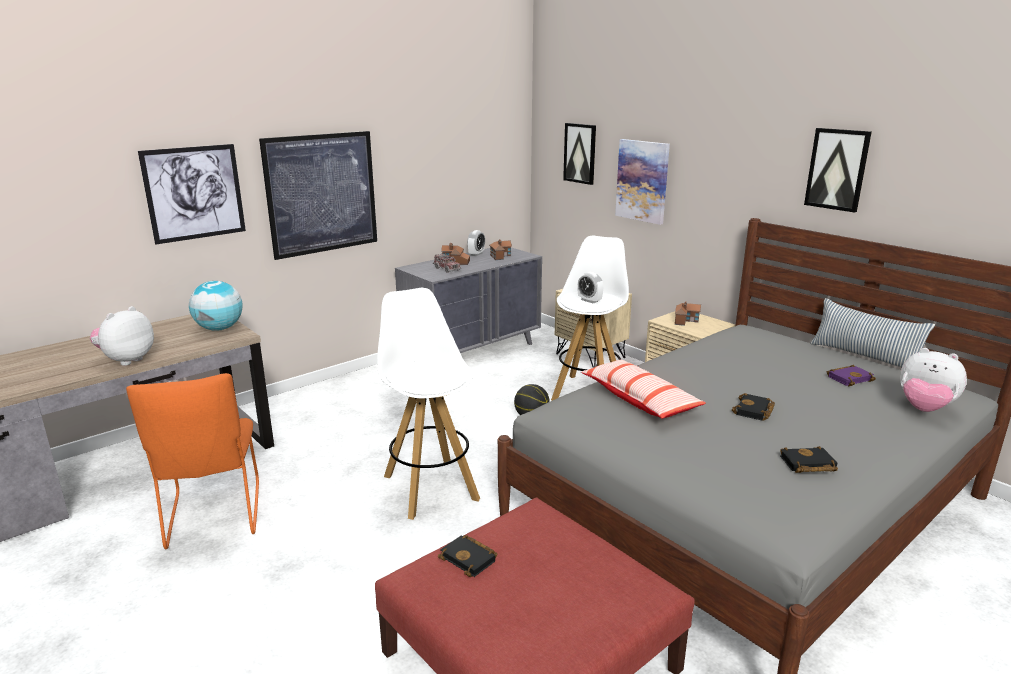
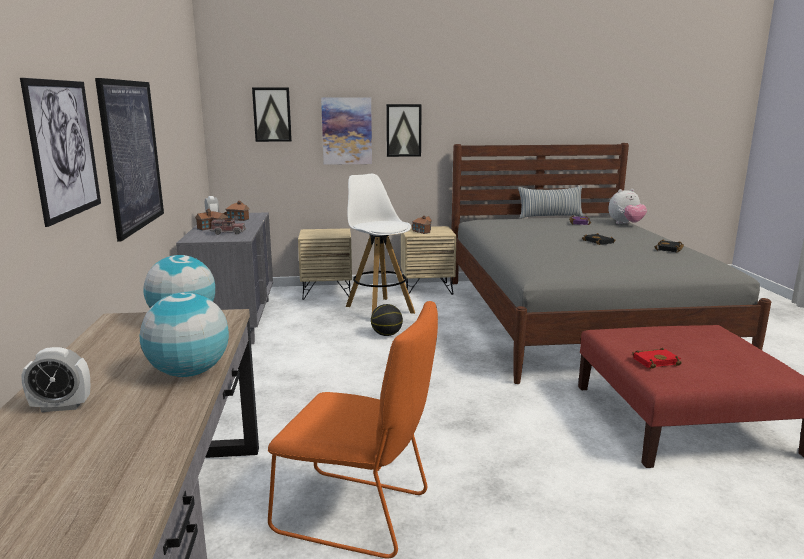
camera: 55 degrees left, 5 degrees down
plush toy [90,306,154,366] -> globe [140,292,229,377]
white stool [377,288,480,520] -> none
black book [438,535,497,577] -> red book [632,348,682,369]
alarm clock [577,272,603,304] -> alarm clock moved to [21,347,90,412]
pillow [581,360,706,419] -> none
picture [804,128,872,213] -> picture moved to [386,104,422,157]

